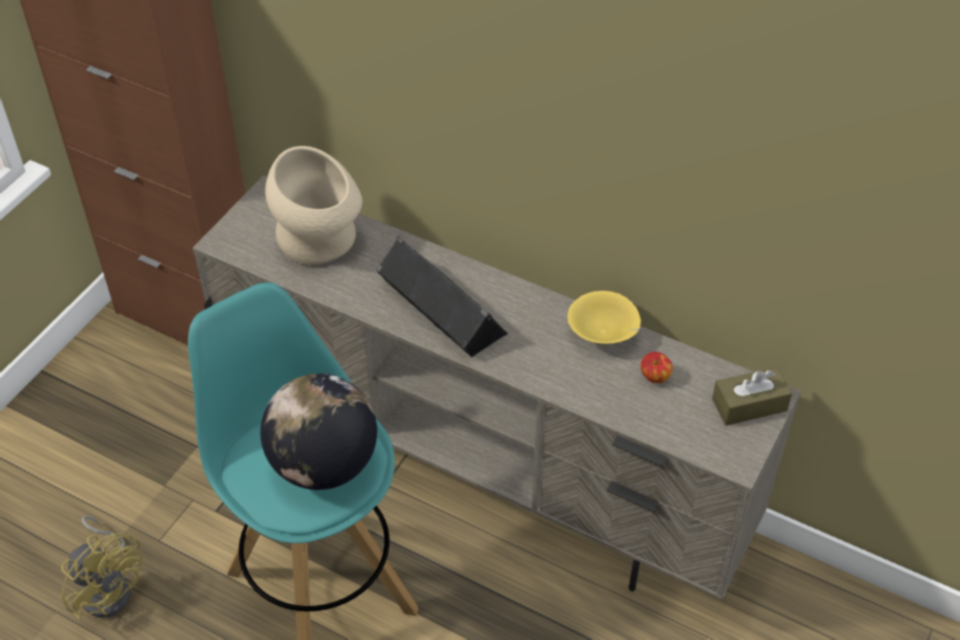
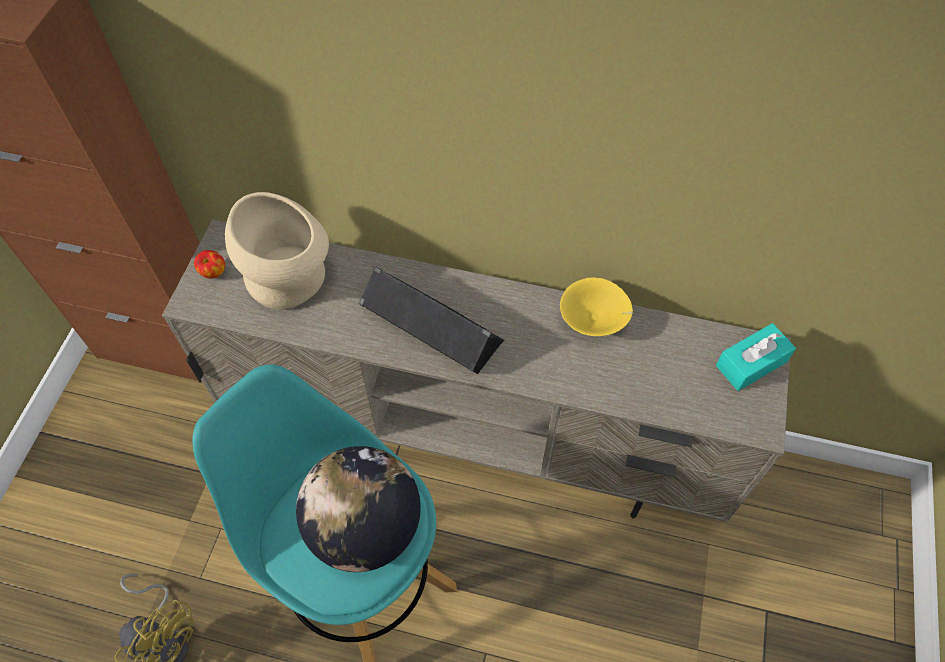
camera: 15 degrees left, 10 degrees up
apple [641,352,673,383] -> apple moved to [194,250,225,278]
brown tissue box [712,367,792,426] -> turquoise tissue box [716,323,796,391]

